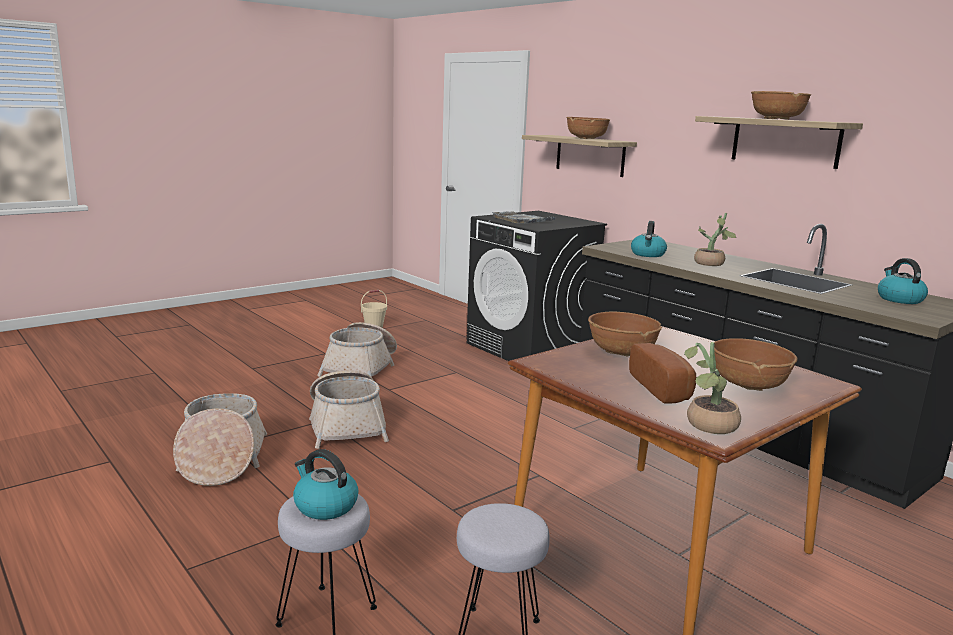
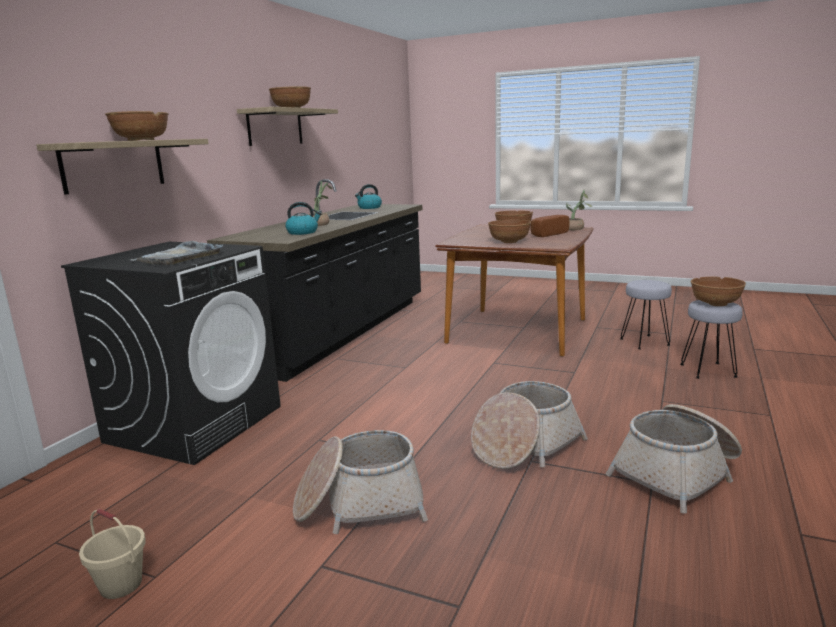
camera: 115 degrees left, 0 degrees up
kettle [293,449,359,520] -> brown bowl [691,277,746,306]

